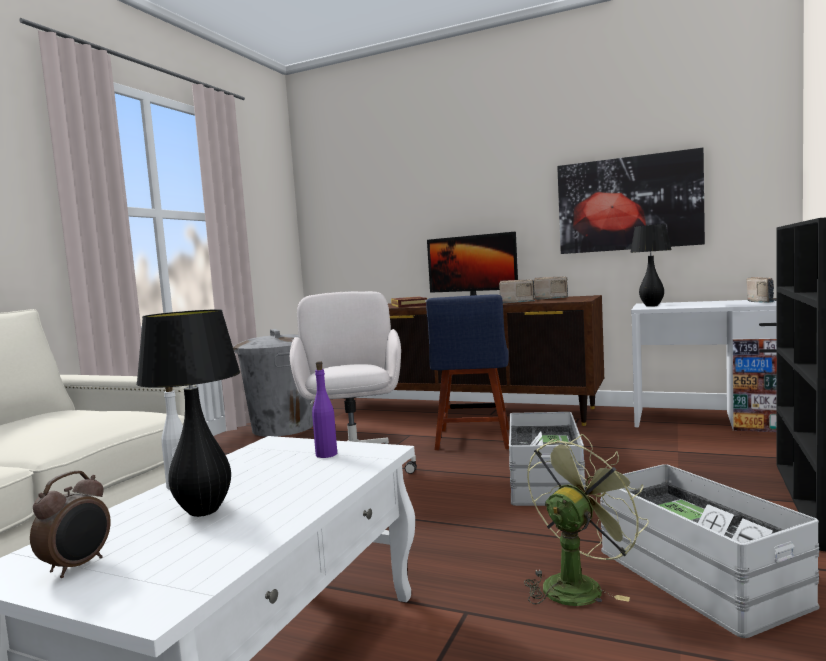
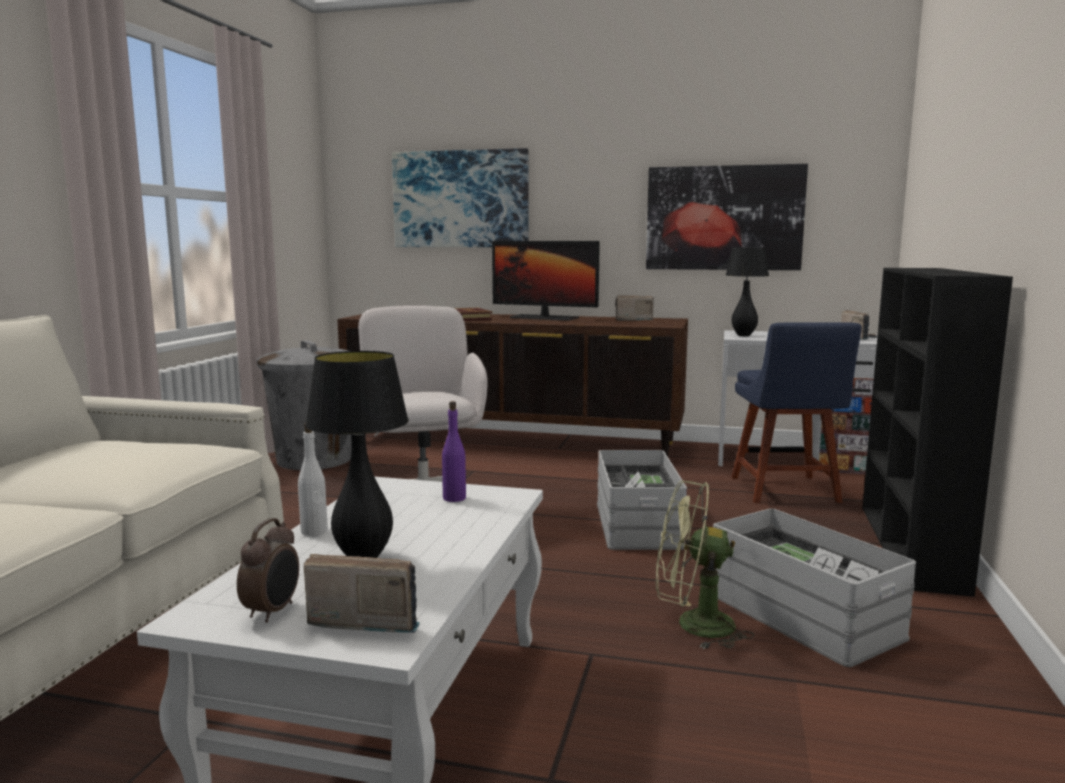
camera: 10 degrees left, 5 degrees up
blue chair [426,294,509,450] -> blue chair moved to [731,322,862,503]
radio [499,279,535,303] -> radio moved to [304,554,420,633]
green fan [524,434,649,606] -> green fan turned 120 degrees counterclockwise [656,480,754,649]
none -> picture [392,148,529,247]

